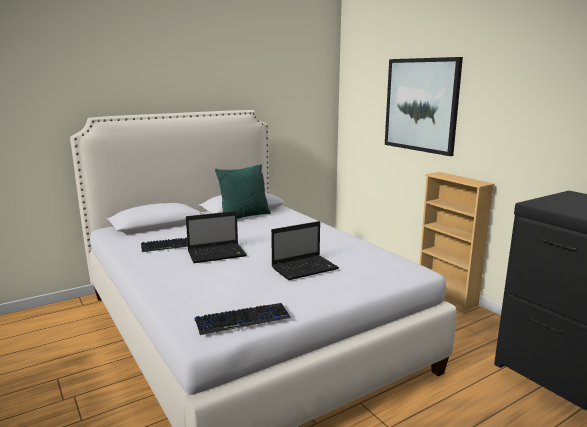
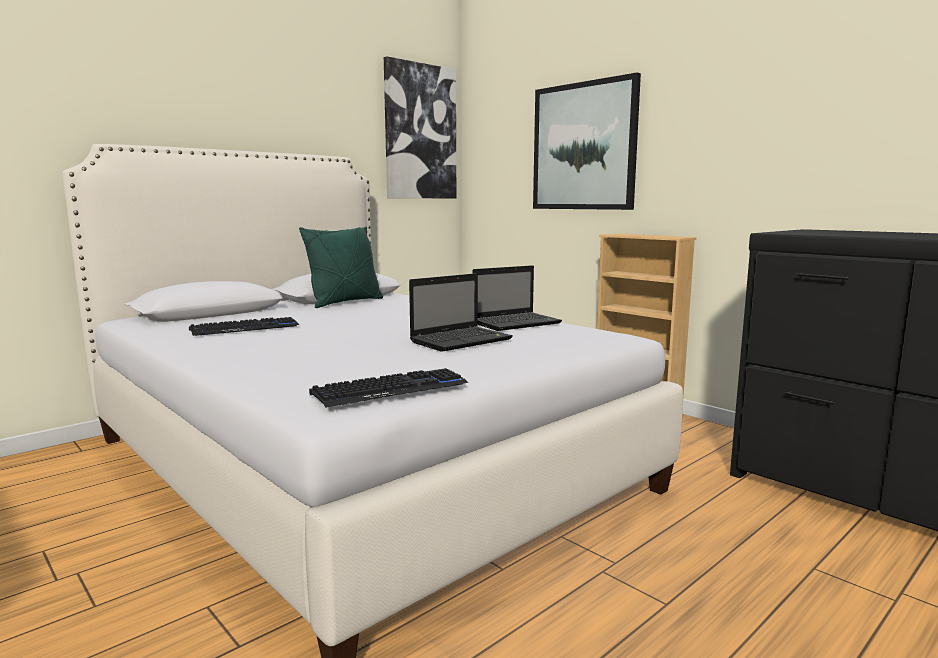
camera: 10 degrees left, 5 degrees down
laptop [186,211,247,263] -> laptop moved to [473,265,562,331]
none -> picture [384,56,456,198]

